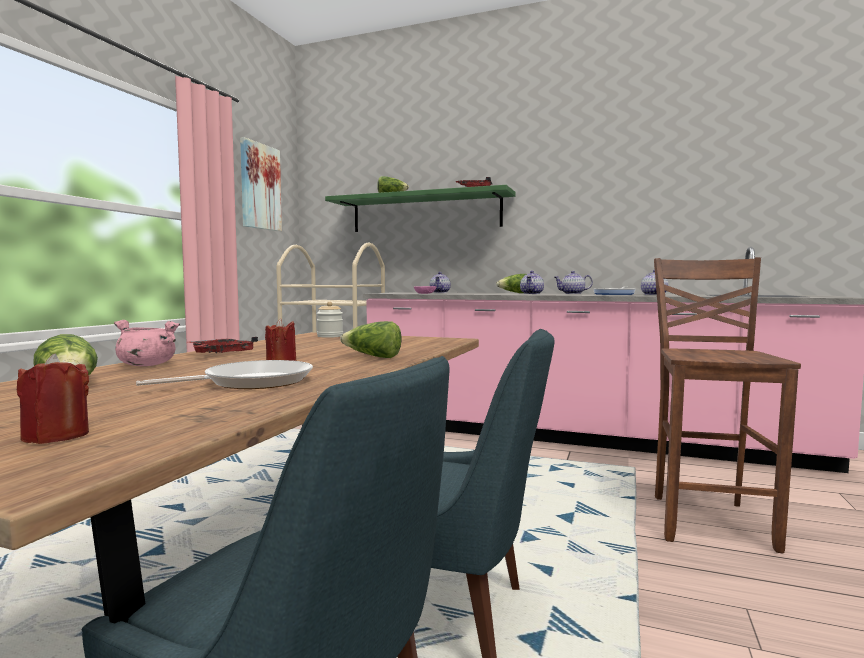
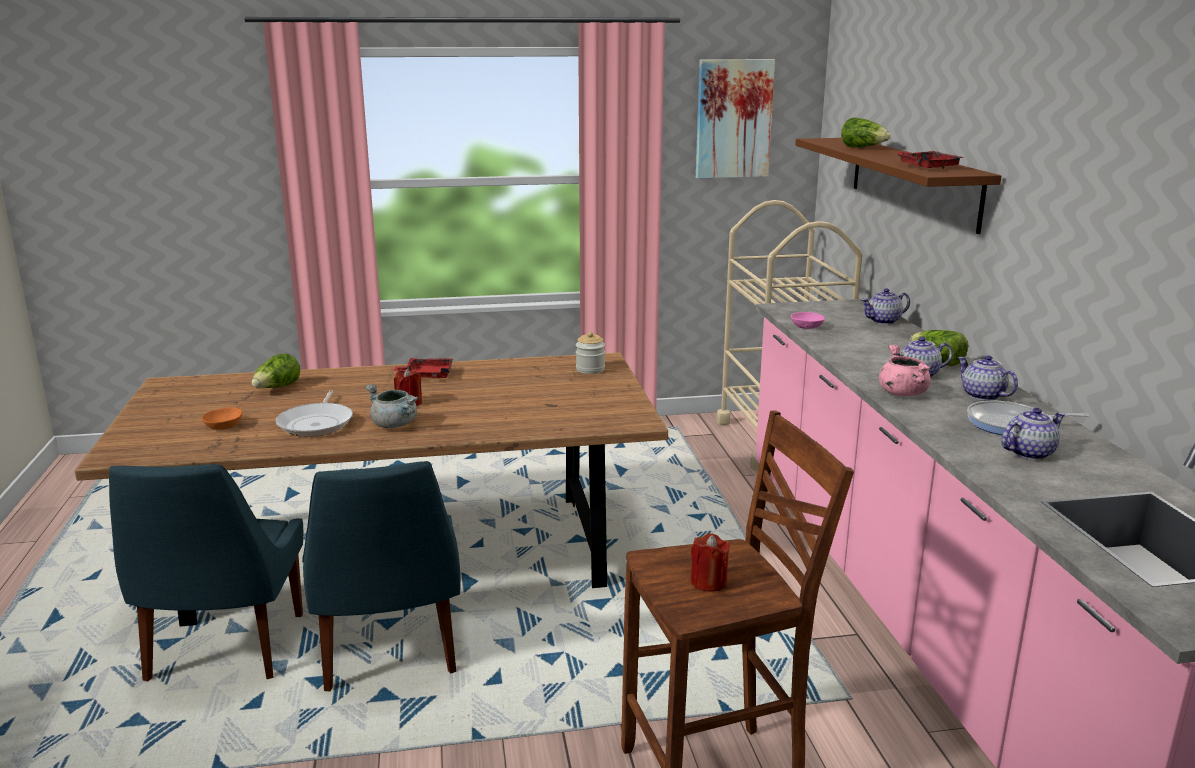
camera: 60 degrees right, 15 degrees up
red candle [17,353,89,444] -> red candle moved to [690,533,730,592]
pink cooking pot [114,320,180,366] -> pink cooking pot moved to [879,345,931,396]
frying pan [136,360,313,389] -> frying pan turned 60 degrees clockwise [276,390,353,437]
green shelf [325,185,516,232] -> brown shelf [796,138,1001,234]
lettuce [340,321,401,358] -> none
none -> orange bowl [202,407,242,430]
none -> grey cooking pot [365,384,418,428]

